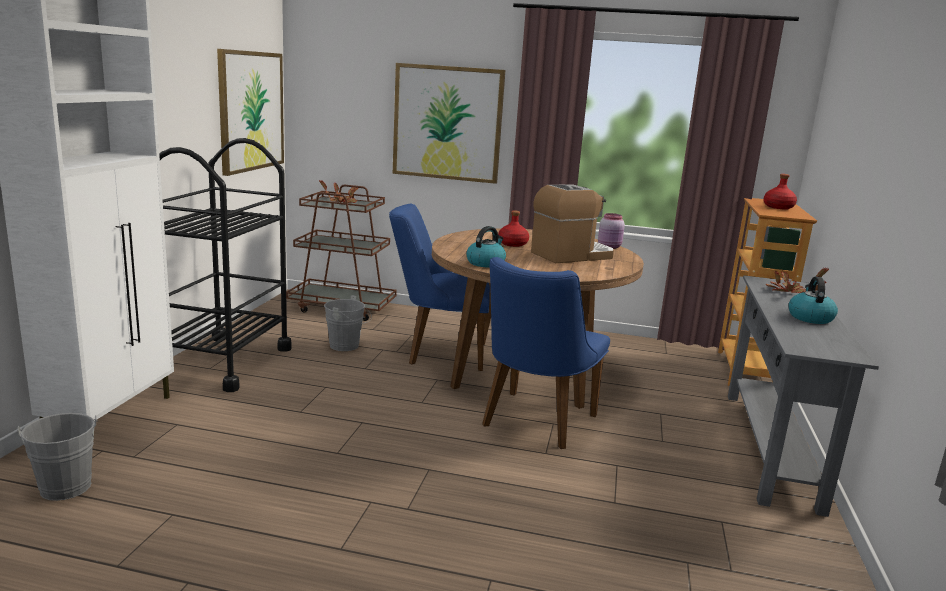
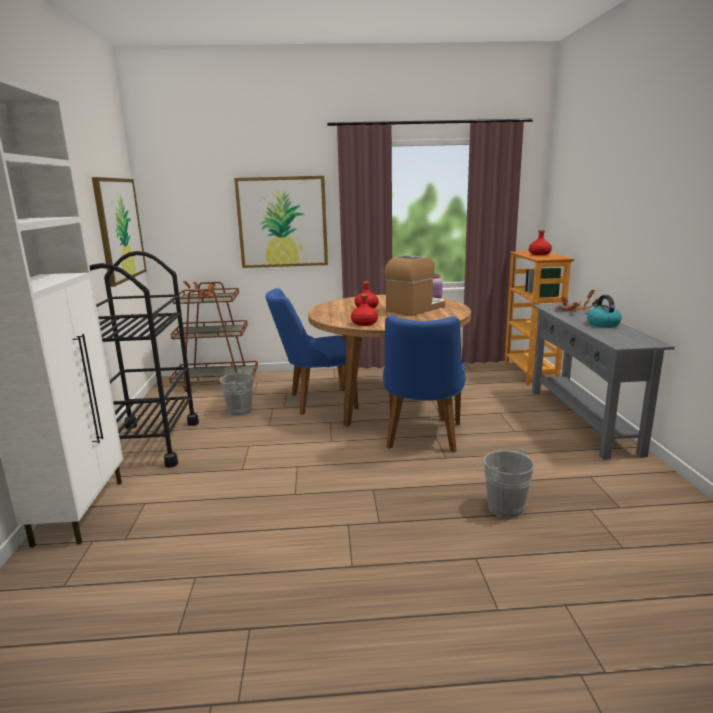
camera: 15 degrees left, 0 degrees up
grey bucket [17,413,98,501] -> grey bucket moved to [475,448,535,518]
kettle [467,226,506,268] -> red bottle [351,294,378,326]

